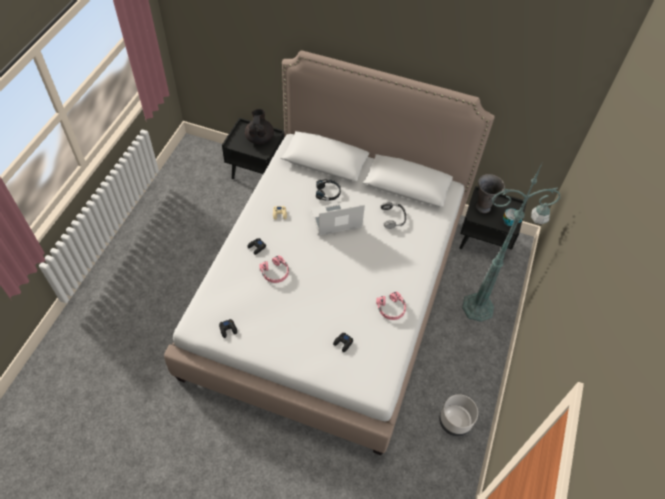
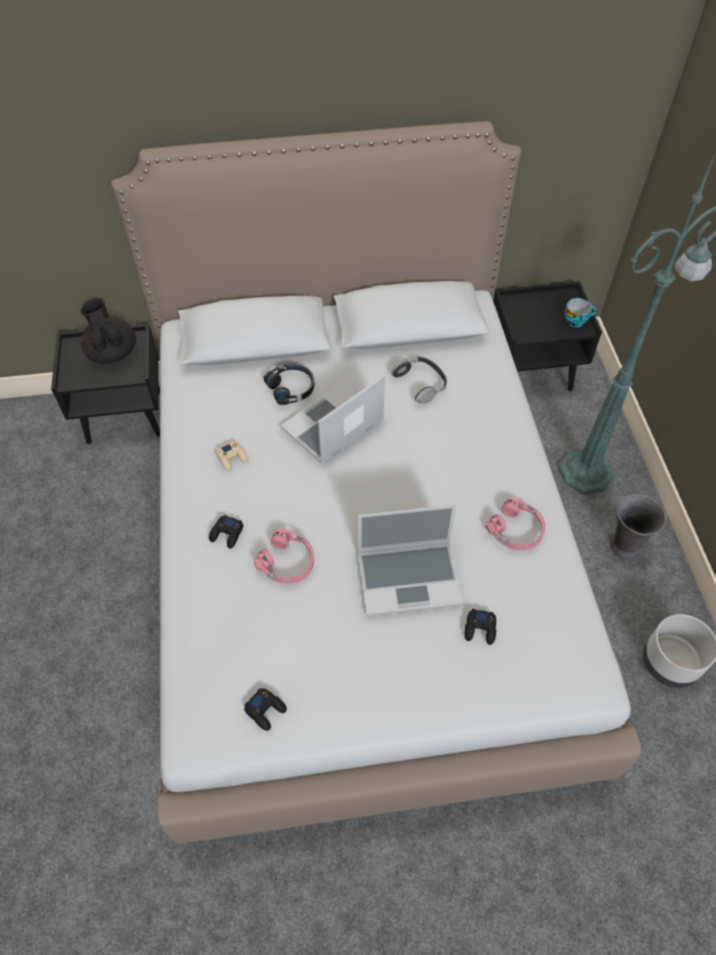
camera: 25 degrees left, 0 degrees up
grey vase [476,174,505,213] -> grey vase moved to [610,494,667,559]
none -> laptop [358,505,463,616]

